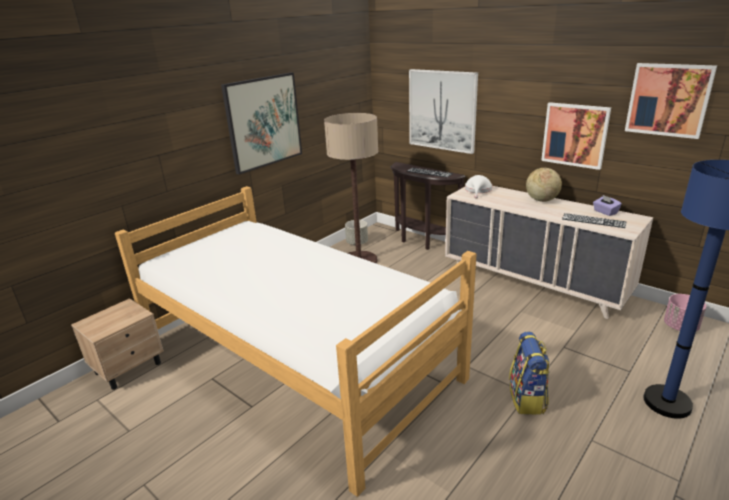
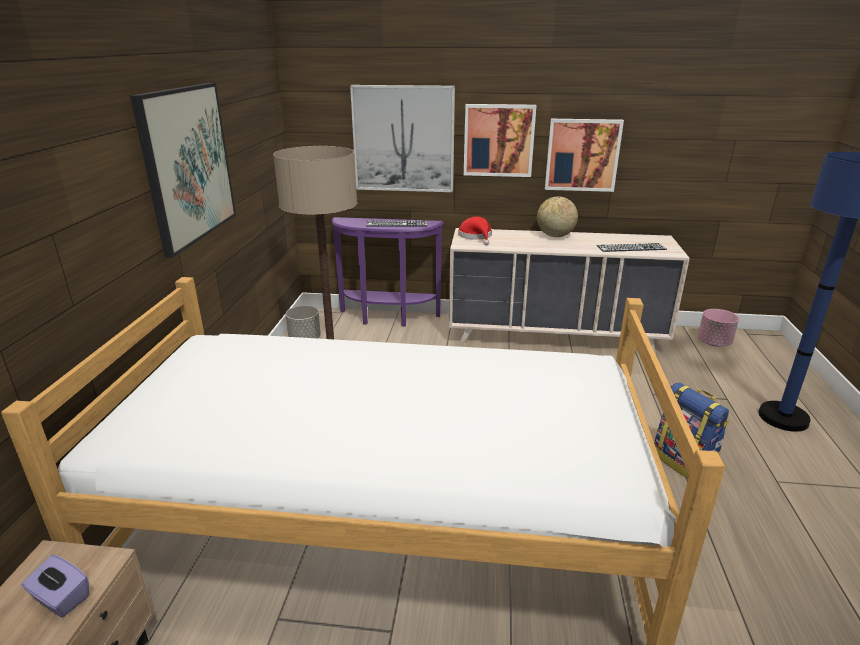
camera: 35 degrees left, 0 degrees up
brown console table [390,162,466,250] -> purple console table [332,217,444,327]
white hat [465,175,492,199] -> red hat [458,216,492,245]
purple tissue box [593,195,622,216] -> purple tissue box moved to [22,555,89,617]
picture [625,63,717,139] -> picture moved to [464,104,537,177]

